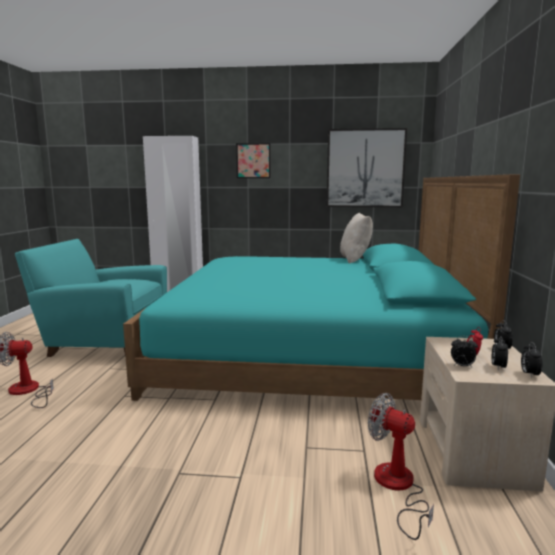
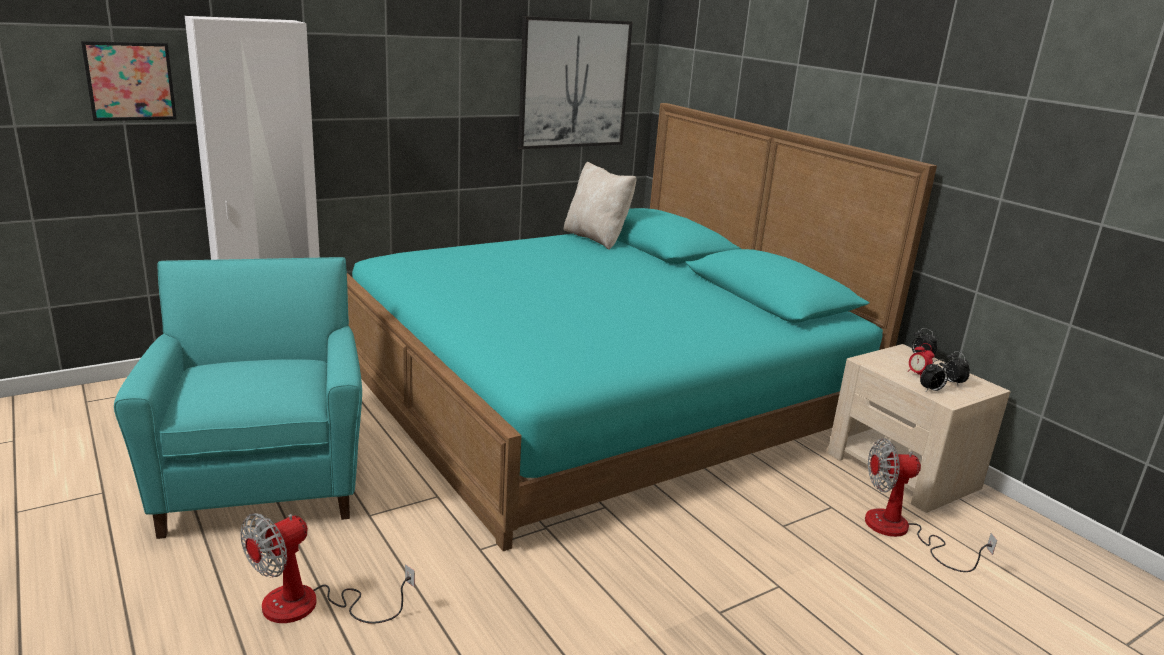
camera: 40 degrees left, 10 degrees up
turquoise armchair [15,239,167,357] -> turquoise armchair turned 105 degrees clockwise [114,257,362,539]
picture [236,143,271,178] -> picture moved to [81,41,176,121]
alarm clock [521,342,542,378] -> none

